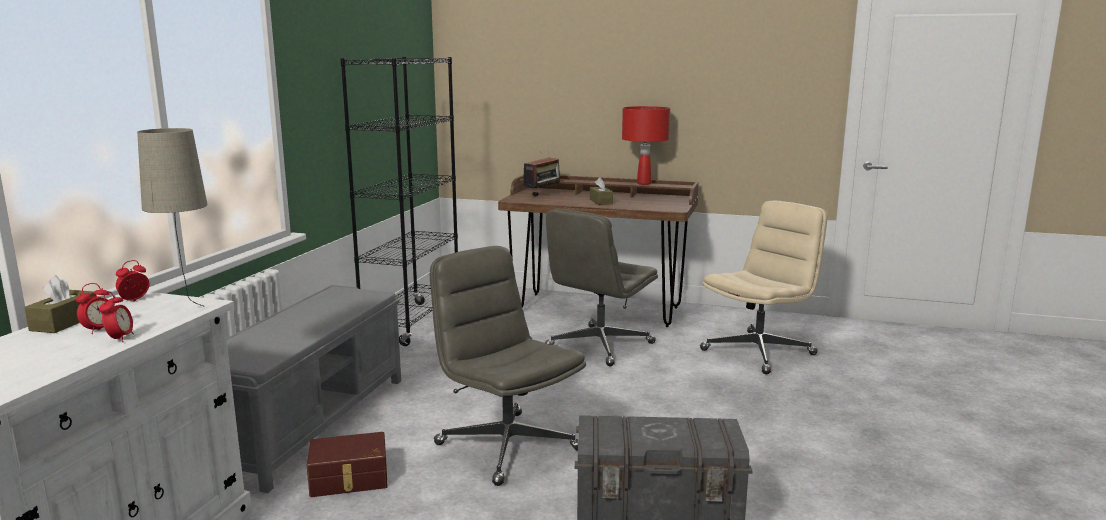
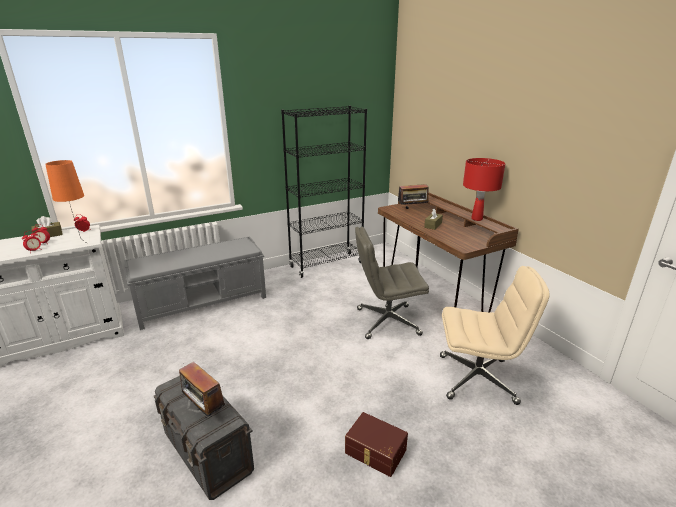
camera: 45 degrees right, 10 degrees up
beige table lamp [137,128,207,306] -> orange table lamp [45,160,88,244]
brown storage box [307,432,388,497] -> brown storage box moved to [345,412,408,477]
grey office chair [430,246,586,486] -> none
none -> radio [179,362,225,418]

